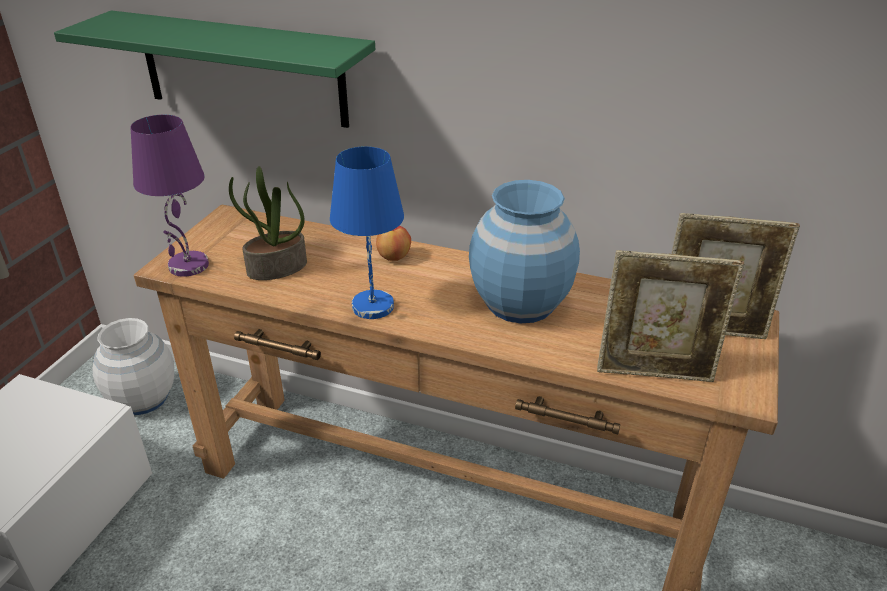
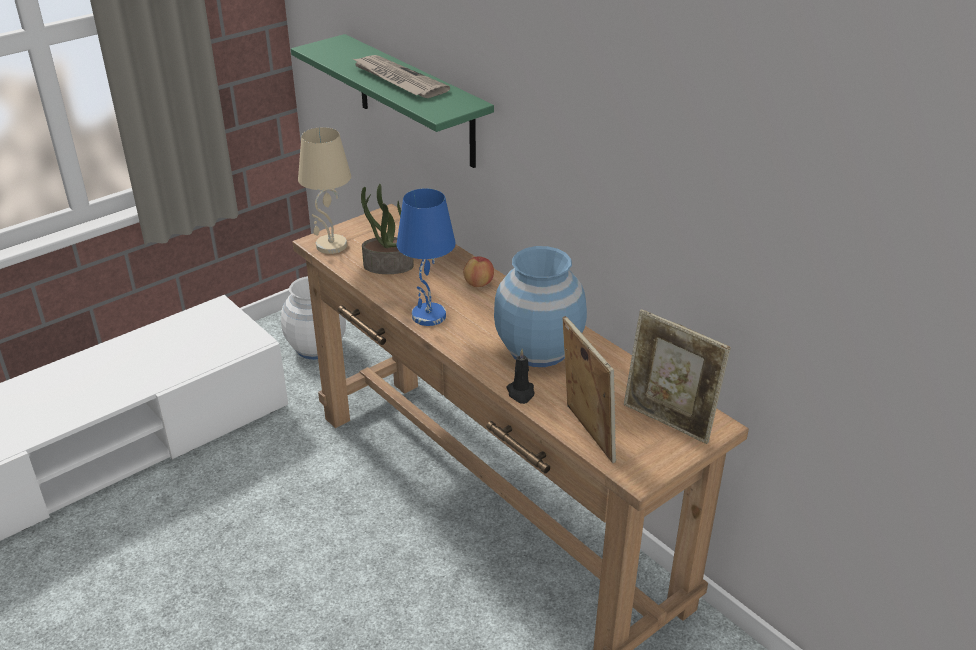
camera: 30 degrees right, 0 degrees up
purple table lamp [131,115,209,277] -> beige table lamp [298,127,351,254]
picture frame [597,250,744,382] -> picture frame turned 150 degrees counterclockwise [563,316,616,463]
none -> newspaper [353,55,450,98]
none -> black candle [506,349,535,404]

